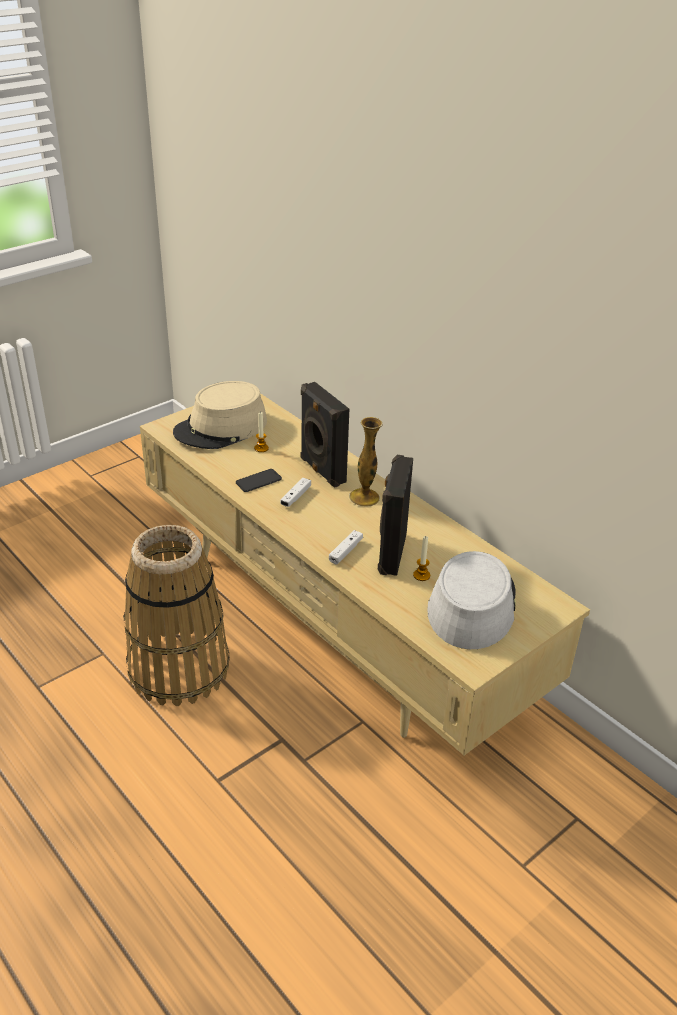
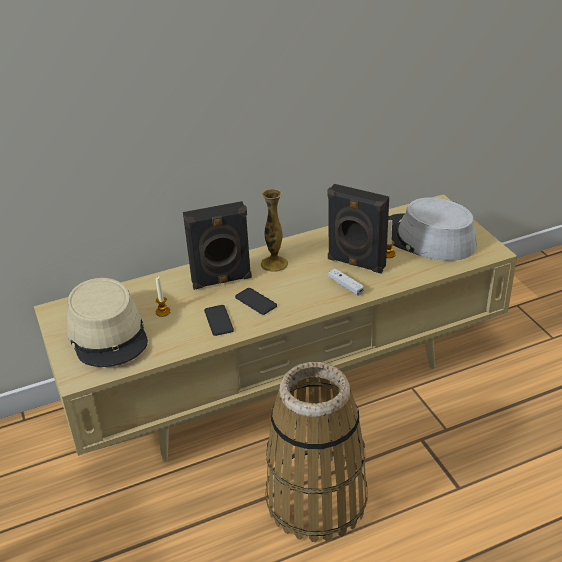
camera: 70 degrees left, 0 degrees up
white game controller [280,478,311,507] -> phone [235,288,277,315]

